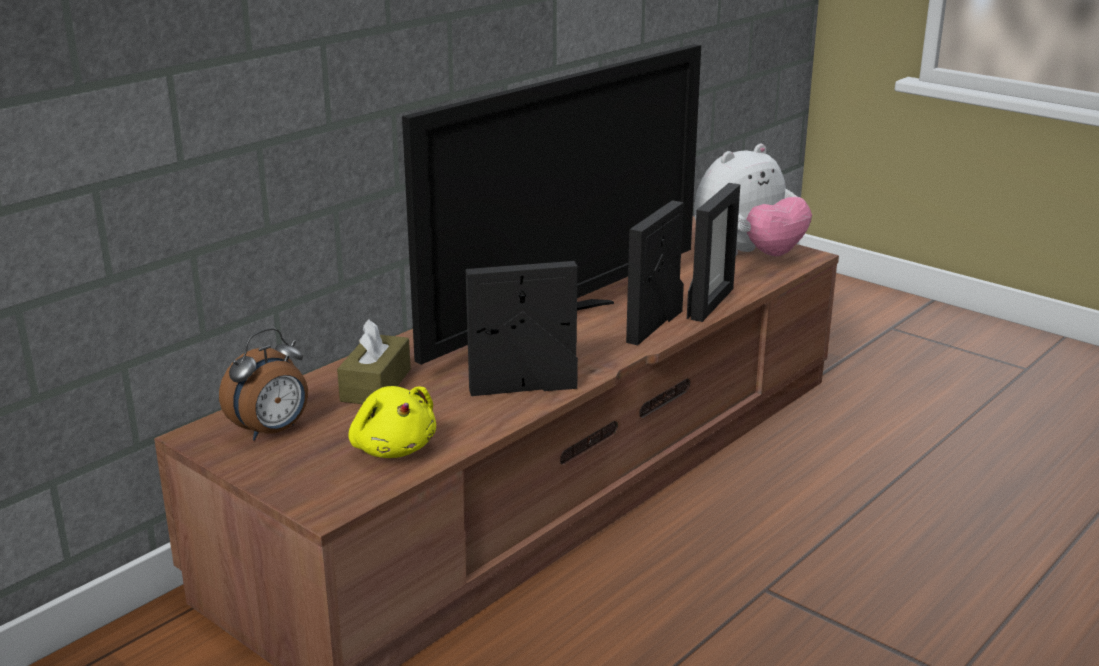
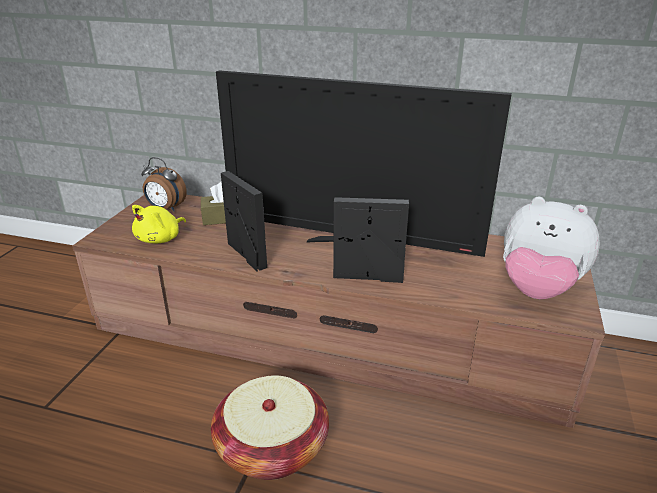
camera: 65 degrees right, 5 degrees up
picture frame [687,183,740,322] -> none
none -> basket [211,375,329,480]

